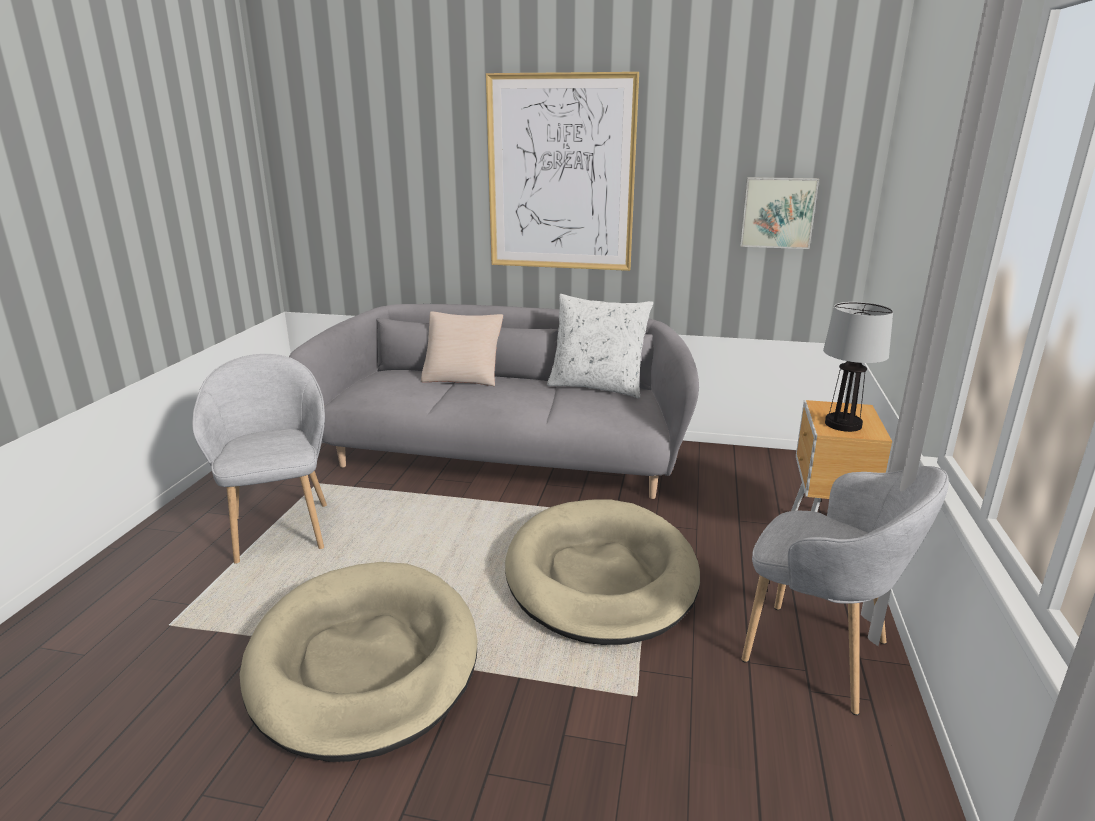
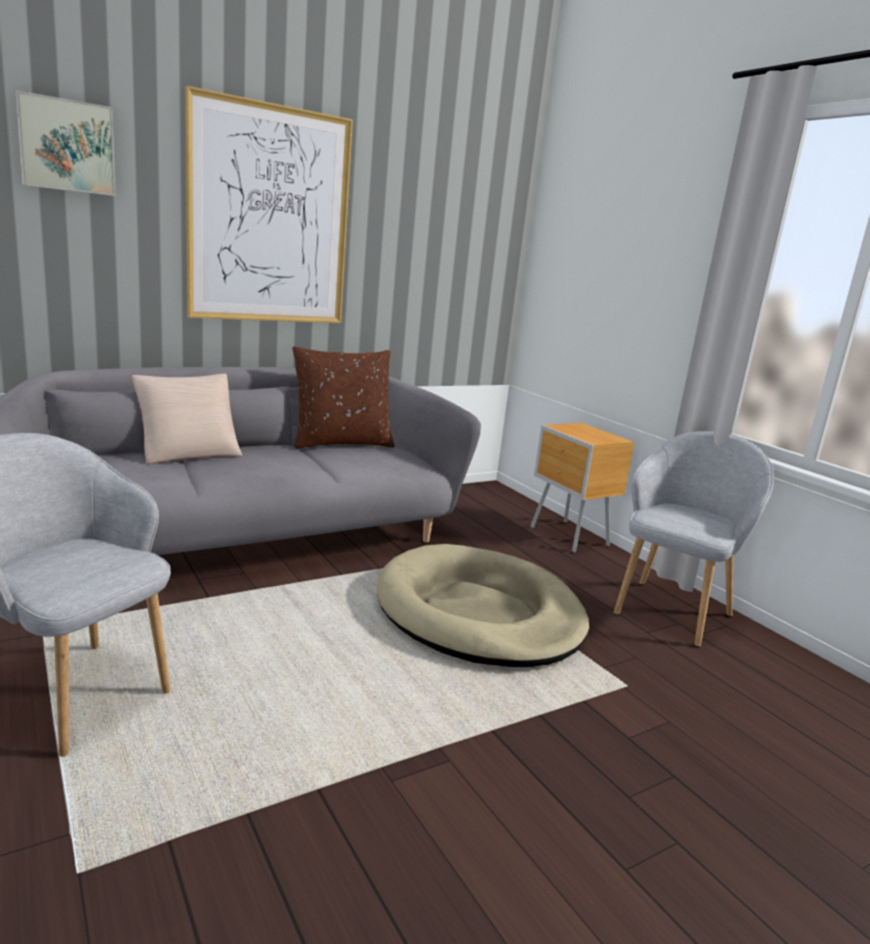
camera: 45 degrees left, 5 degrees down
beige dog bed [239,562,477,762] -> none
white pillow [547,294,653,399] -> brown pillow [292,347,395,449]
picture [740,177,819,249] -> picture moved to [15,90,116,196]
grey armchair [741,466,949,715] -> grey armchair turned 45 degrees counterclockwise [614,431,774,647]
table lamp [823,302,893,432] -> none

